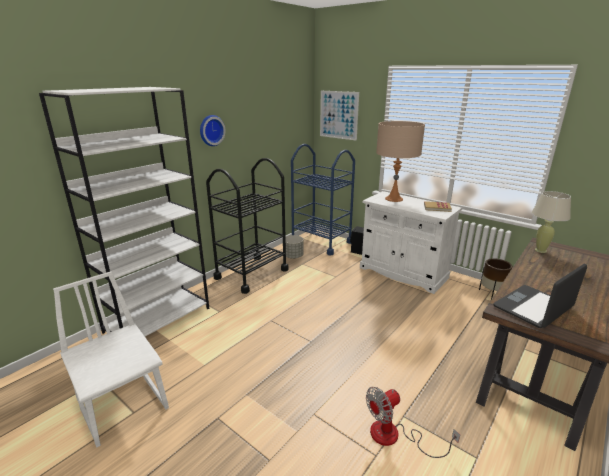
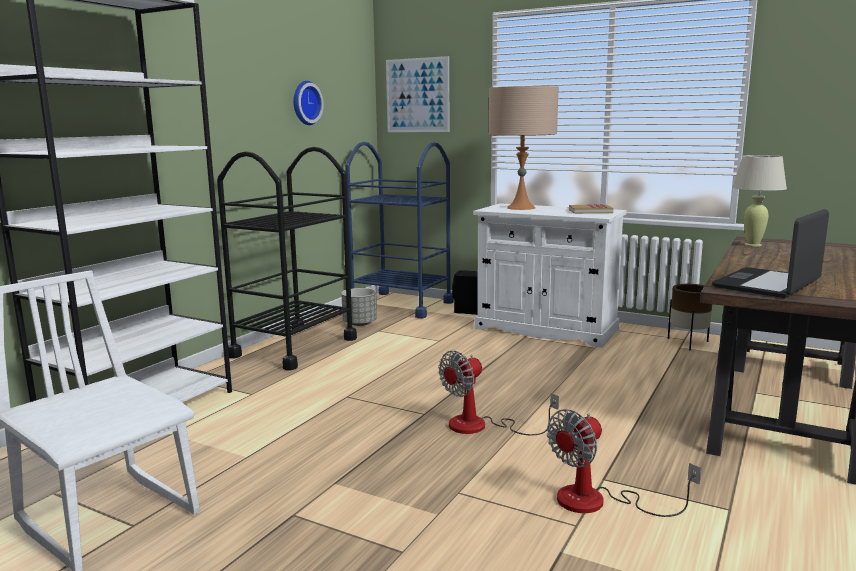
camera: 10 degrees left, 10 degrees down
wall clock [200,115,225,146] -> wall clock moved to [293,81,324,125]
none -> fan [438,351,559,435]

